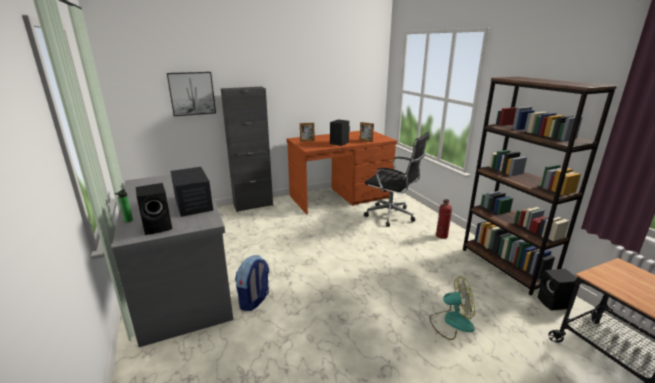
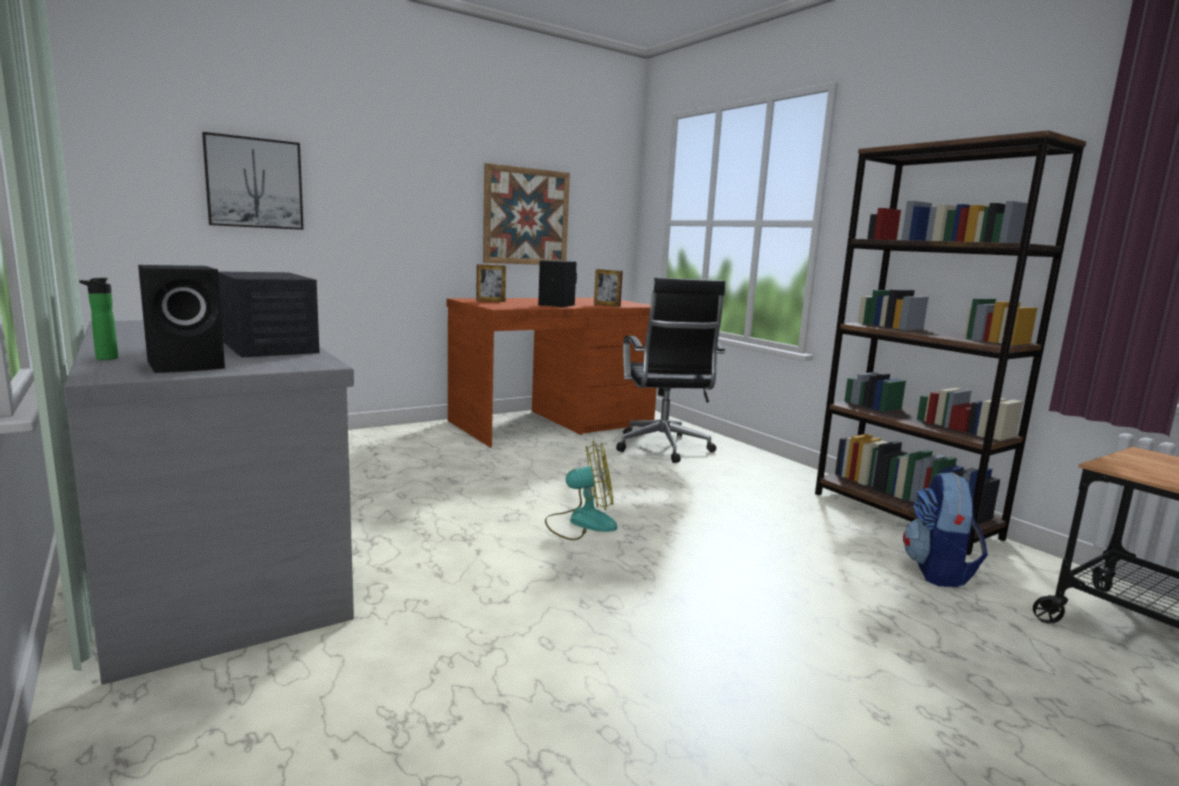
camera: 10 degrees left, 10 degrees down
black cabinet [221,87,273,212] -> none
backpack [235,255,269,311] -> backpack moved to [903,472,988,587]
black office chair [364,132,429,227] -> black office chair turned 60 degrees clockwise [616,278,725,463]
fan [430,276,475,340] -> fan moved to [545,440,617,540]
fire extinguisher [436,199,452,239] -> none
black speaker [538,269,580,311] -> none
none -> picture [483,163,570,265]

